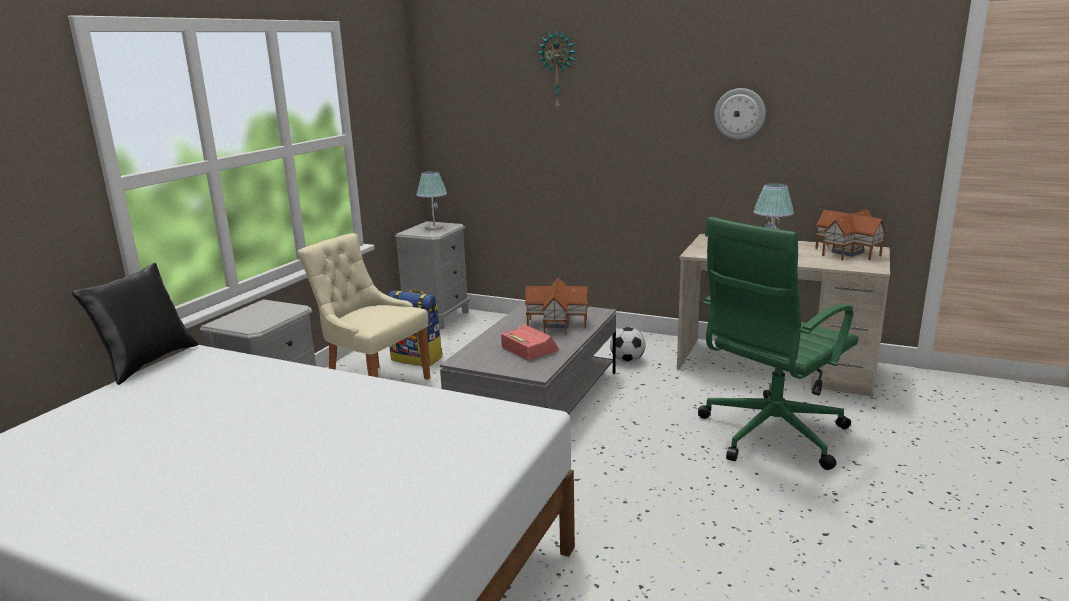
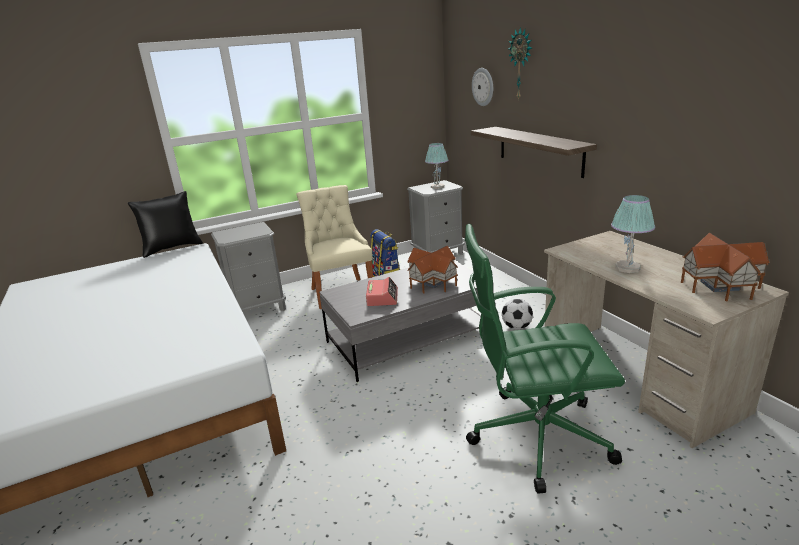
camera: 40 degrees right, 5 degrees up
wall clock [714,88,766,140] -> wall clock moved to [472,68,493,106]
none -> shelf [471,127,597,178]

